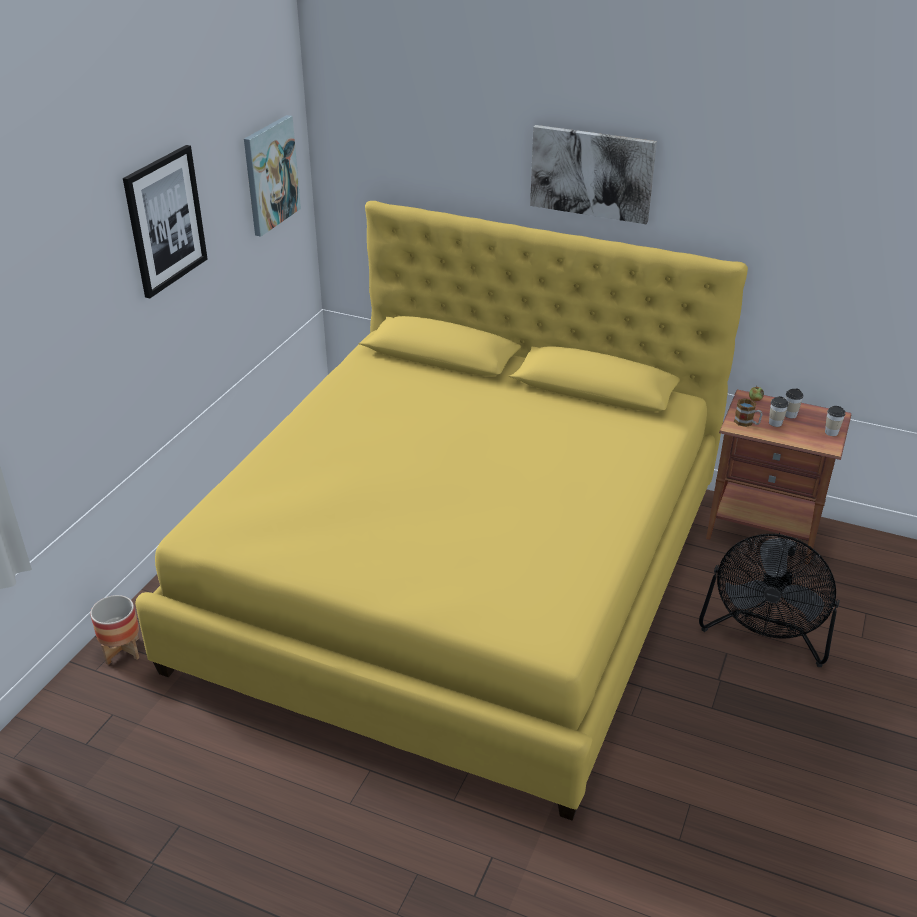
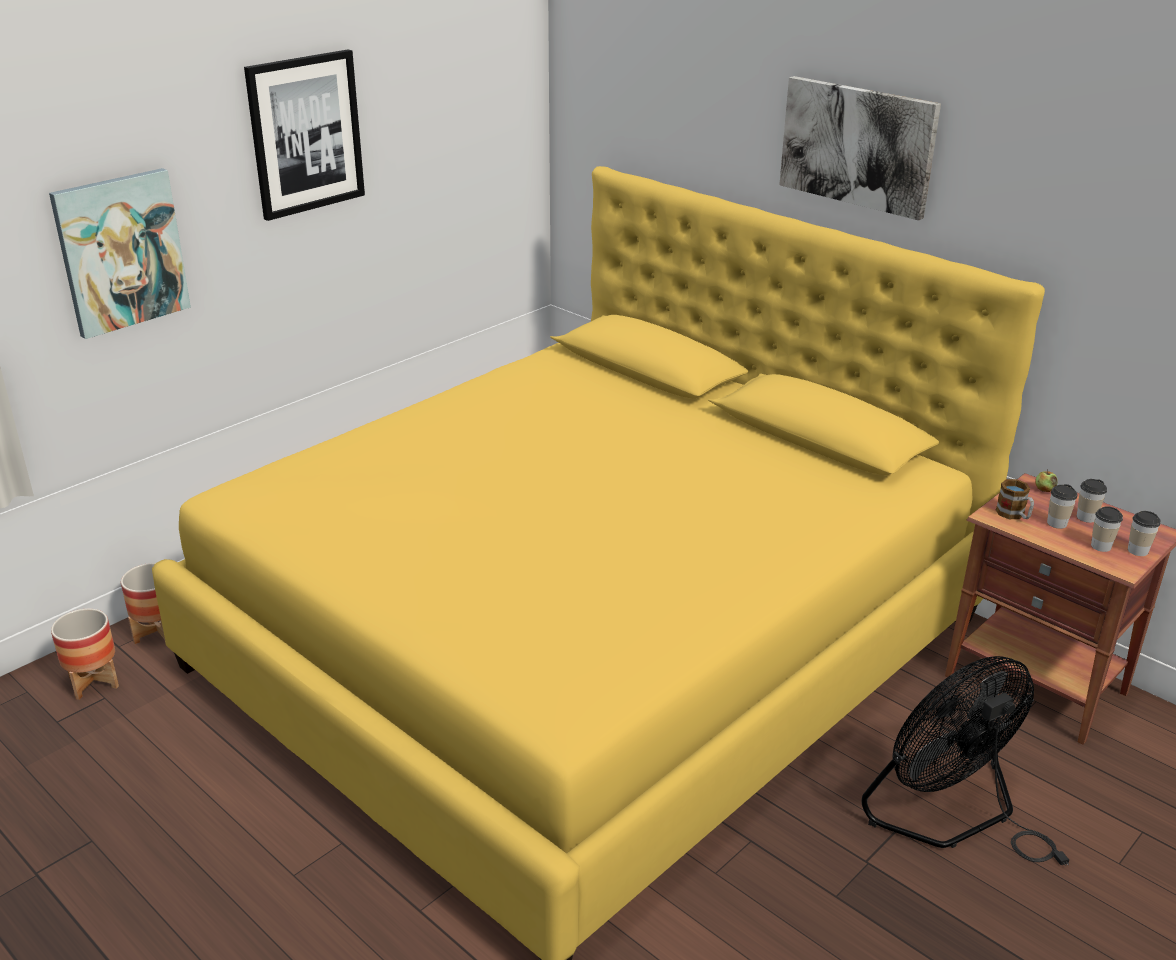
camera: 20 degrees right, 5 degrees down
picture [244,115,301,237] -> picture moved to [49,168,191,339]
black fan [699,533,840,667] -> black fan turned 105 degrees clockwise [861,656,1069,866]
none -> planter [51,609,119,700]
none -> cup [1091,506,1123,552]

